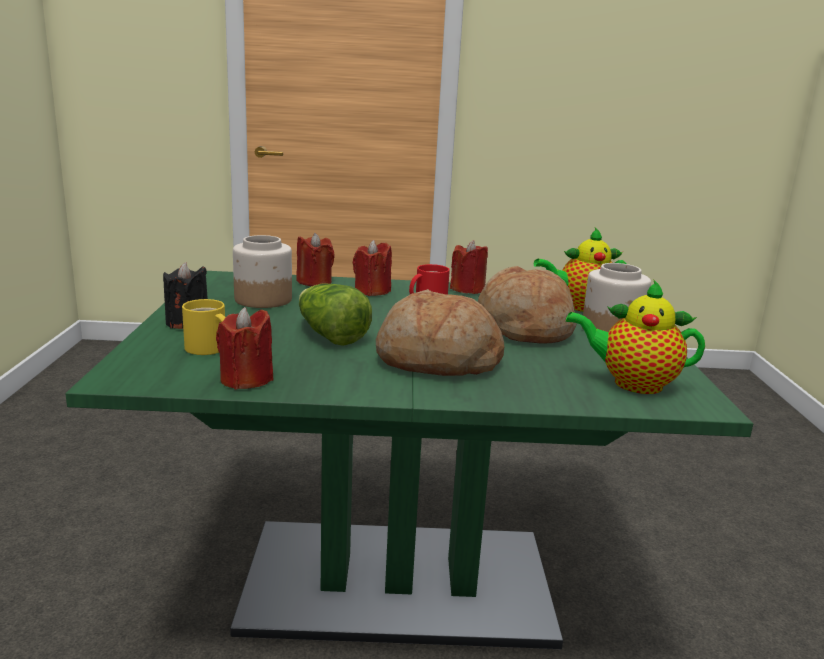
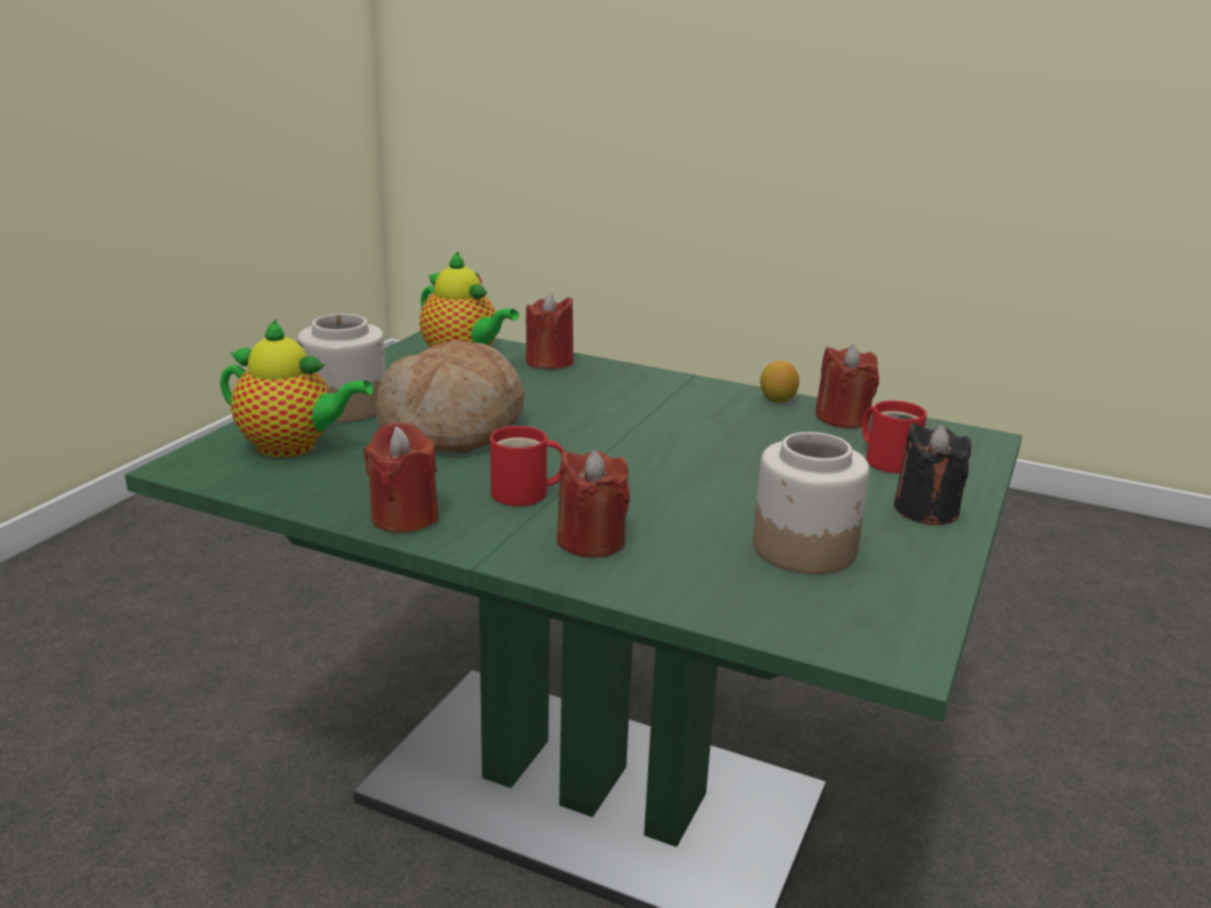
camera: 155 degrees left, 5 degrees up
yellow mug [182,299,226,355] -> red mug [862,400,927,473]
red candle [296,233,335,286] -> red candle moved to [526,293,574,369]
lettuce [299,283,372,346] -> none
bread [376,289,504,376] -> none
none -> lemon [760,361,799,403]

